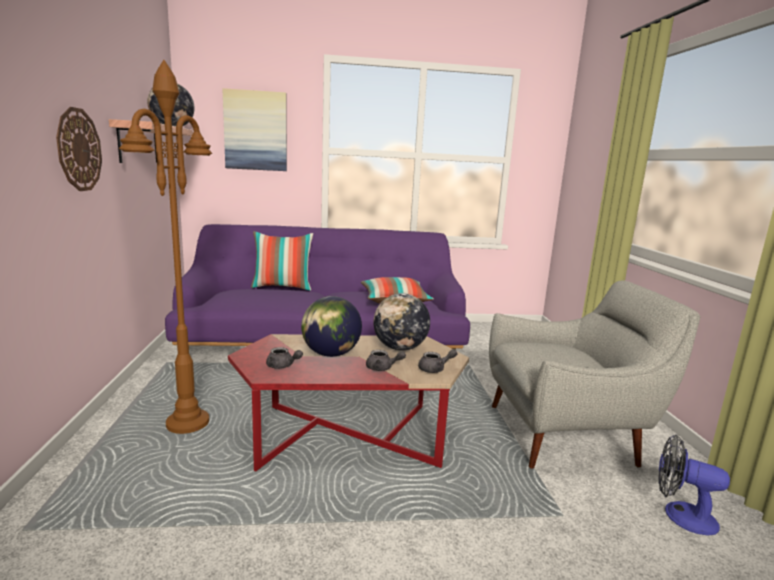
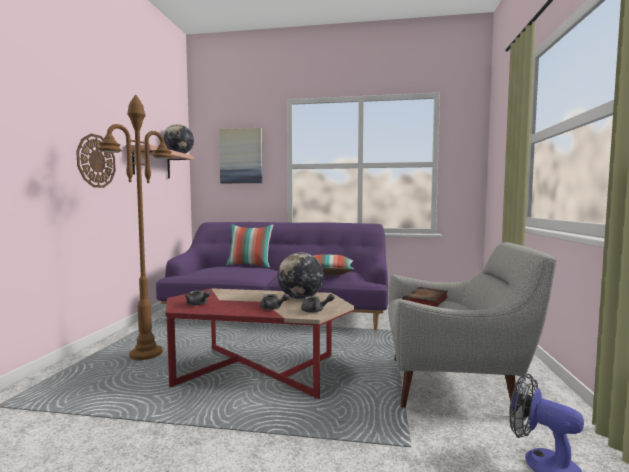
camera: 15 degrees right, 10 degrees down
globe [301,296,362,357] -> none
none -> book [402,287,448,307]

